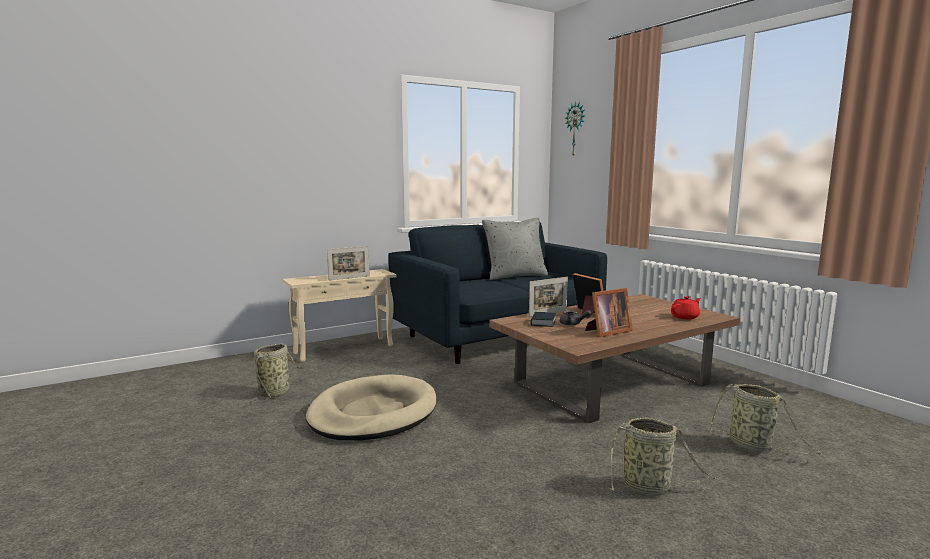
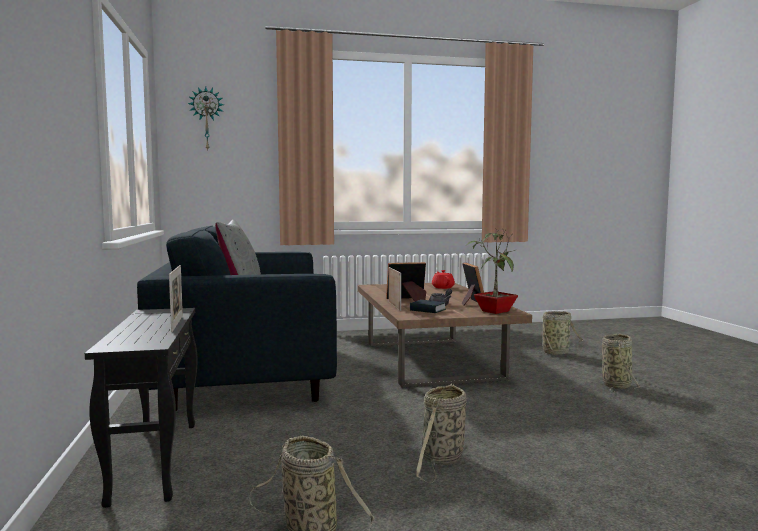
camera: 70 degrees left, 5 degrees down
beige side table [282,269,397,362] -> black side table [85,308,197,508]
beige dog bed [306,374,437,440] -> basket [416,383,467,483]
none -> potted plant [467,228,518,314]

